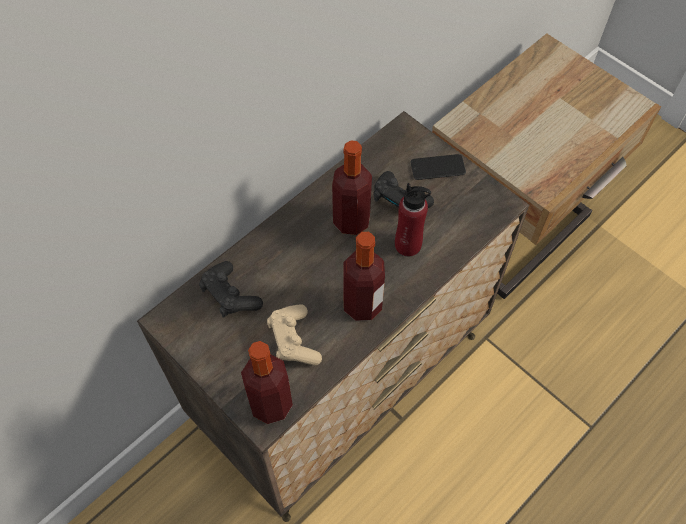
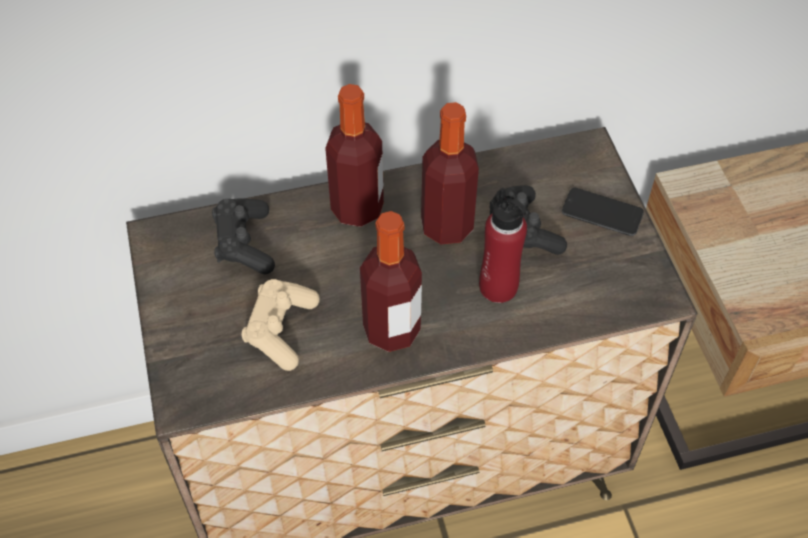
camera: 30 degrees right, 5 degrees down
bottle [241,341,293,424] -> bottle moved to [325,84,384,227]

